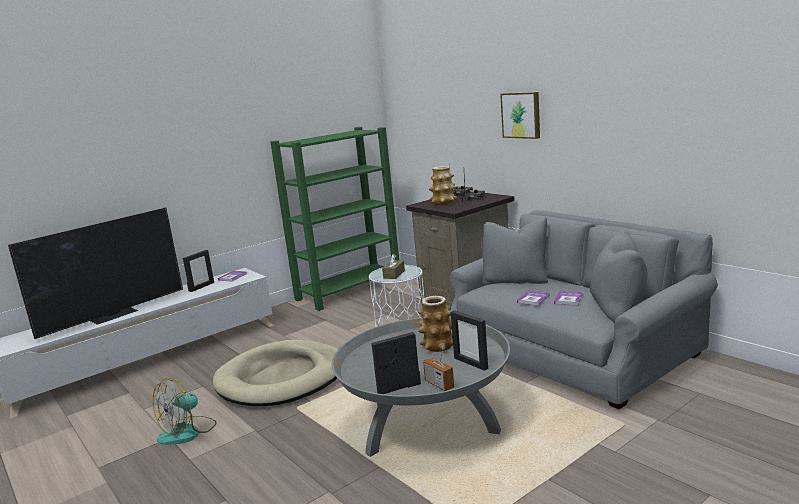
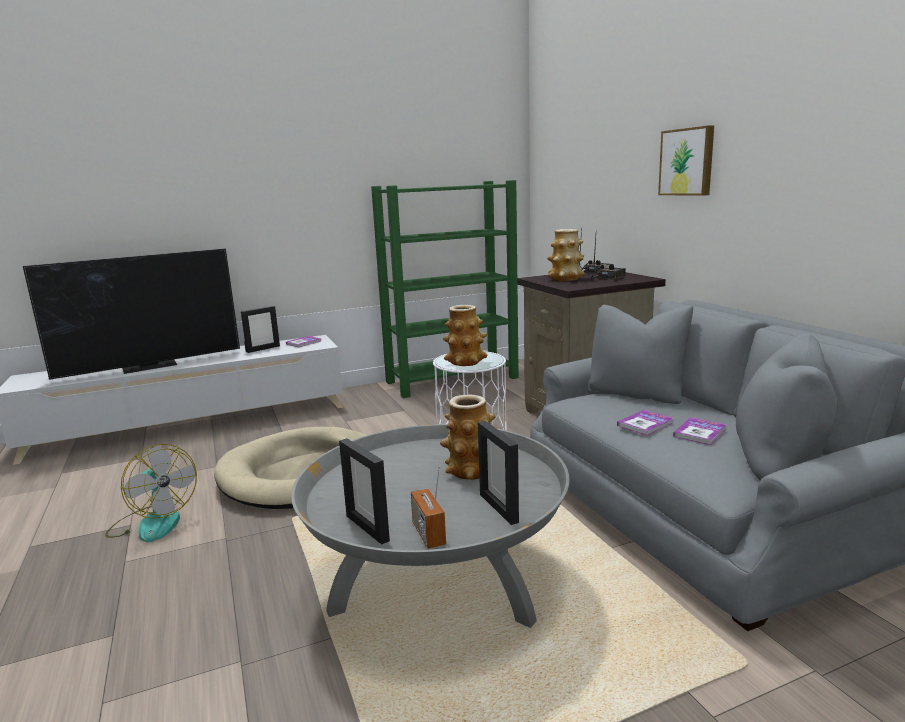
camera: 15 degrees right, 0 degrees up
fan [153,378,217,445] -> fan turned 105 degrees counterclockwise [105,444,197,542]
picture frame [371,332,421,394] -> picture frame turned 120 degrees counterclockwise [339,438,390,545]
brown tissue box [382,254,405,279] -> vase [443,305,488,366]

